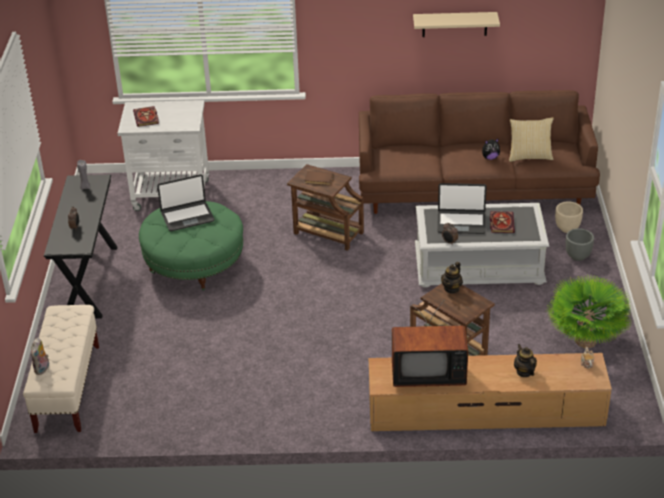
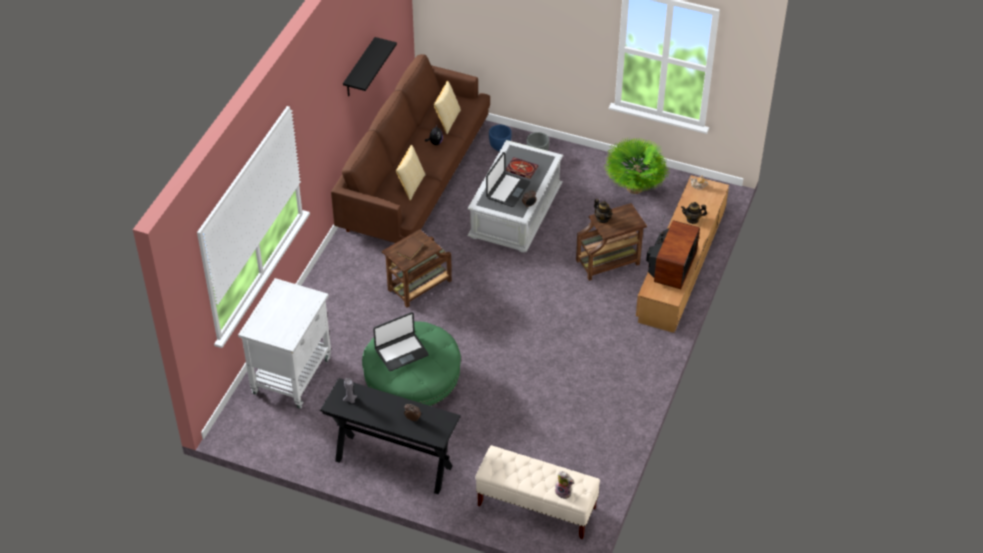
camera: 70 degrees left, 10 degrees up
book [133,106,159,127] -> none
laptop [157,174,214,231] -> laptop turned 60 degrees clockwise [373,312,429,371]
beige shelf [413,12,500,37] -> black shelf [343,37,397,96]
beige planter [555,201,583,233] -> blue planter [489,125,512,151]
none -> pillow [396,145,426,201]

